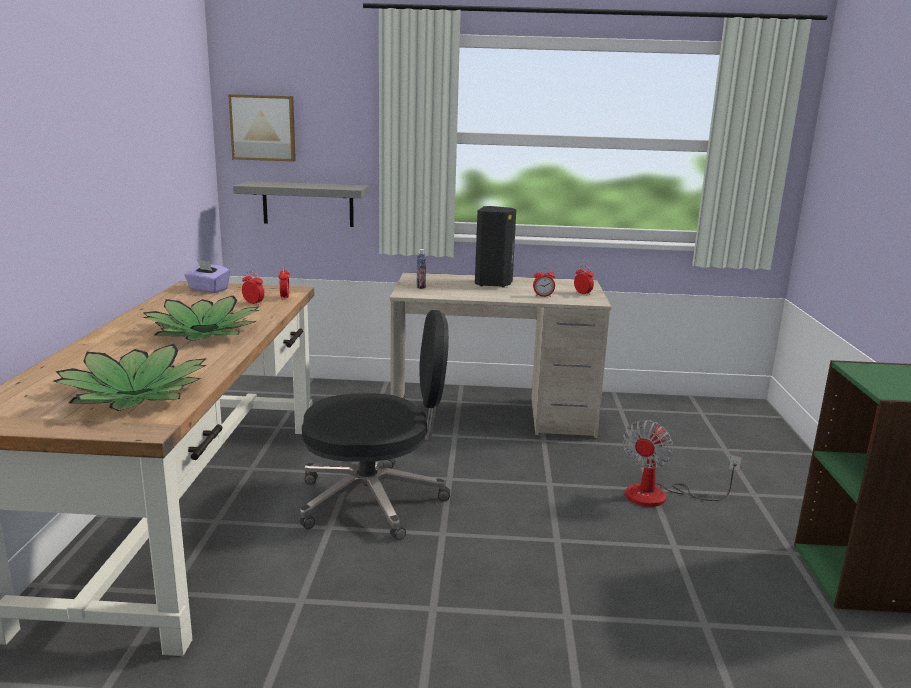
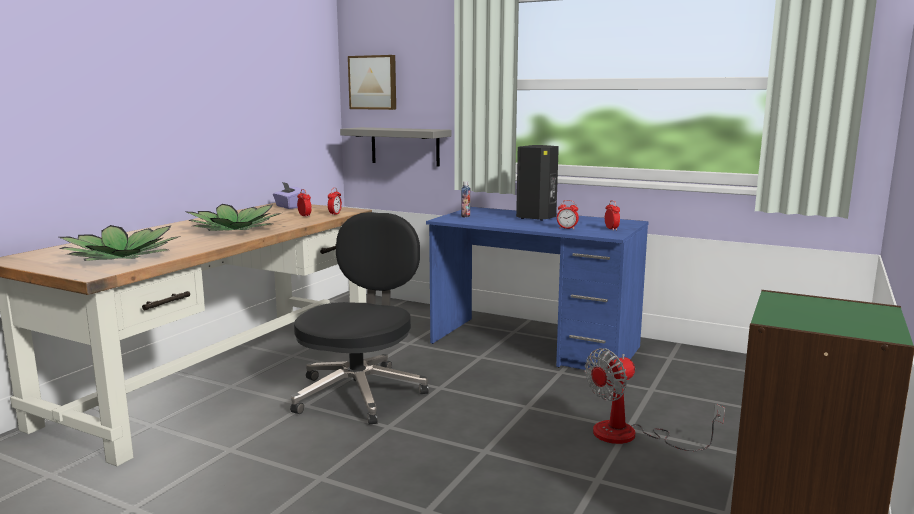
camera: 25 degrees right, 5 degrees down
black office chair [300,310,450,540] -> black office chair turned 90 degrees counterclockwise [290,212,429,425]
beige desk [390,272,611,438] -> blue desk [426,207,649,370]

